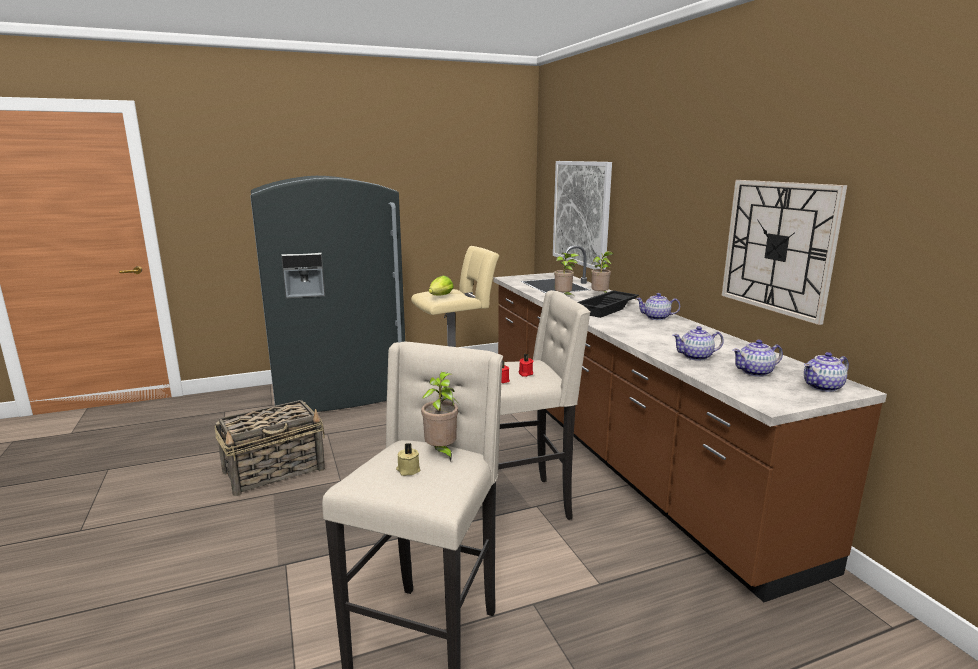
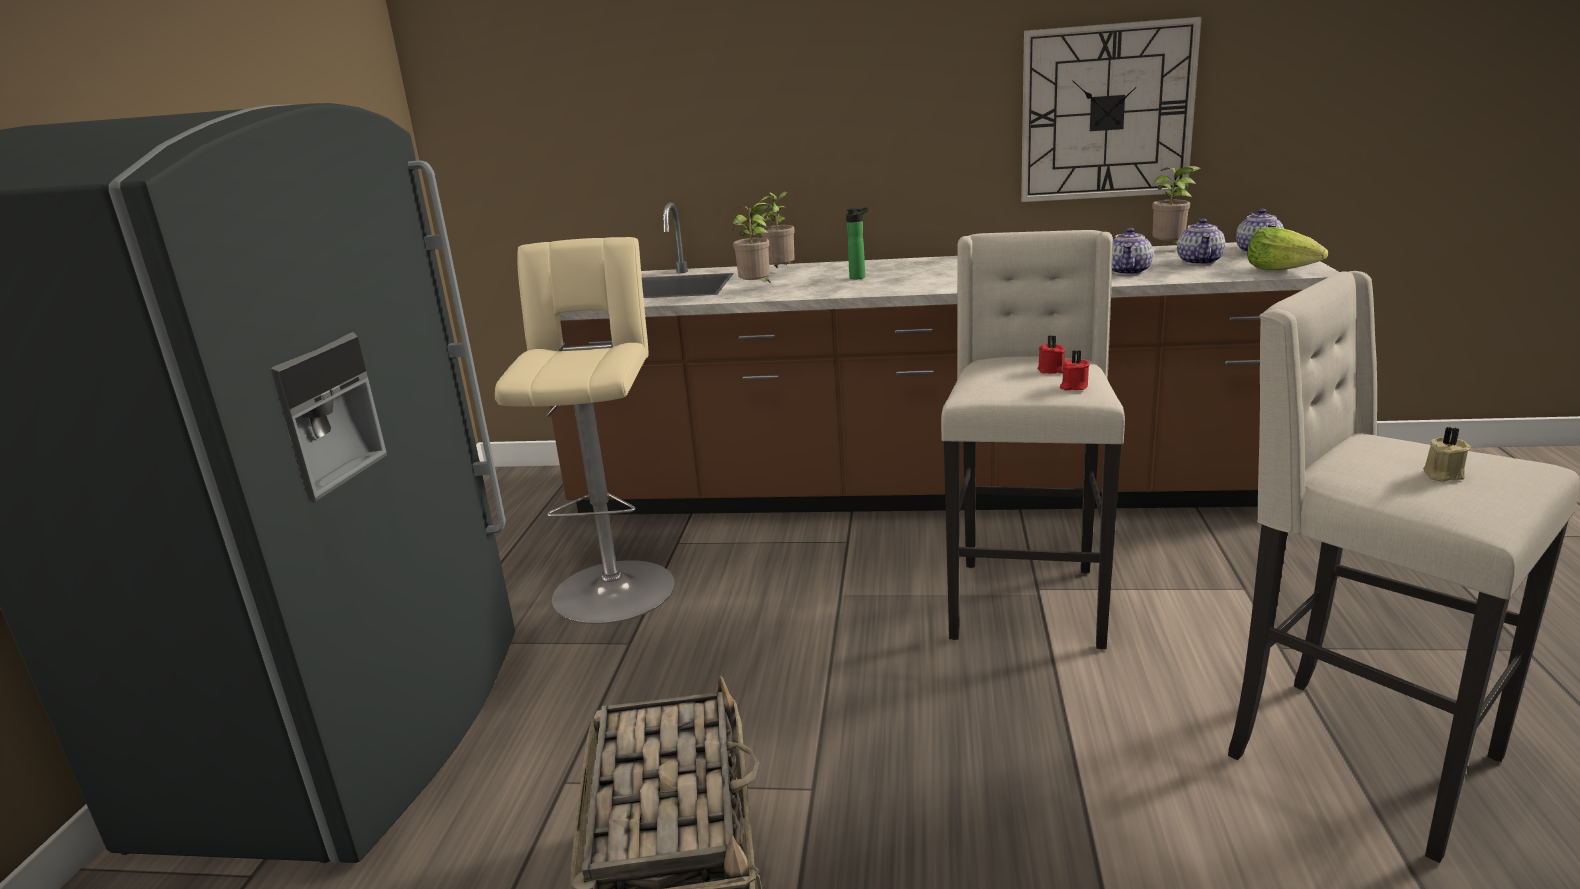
camera: 60 degrees left, 5 degrees up
potted plant [421,372,458,462] -> potted plant moved to [1152,166,1201,244]
lettuce [429,276,454,296] -> lettuce moved to [1247,227,1328,270]
picture [553,161,612,270] -> none
black tray [578,291,639,318] -> bottle [846,208,869,280]
teapot [636,293,680,320] -> none

